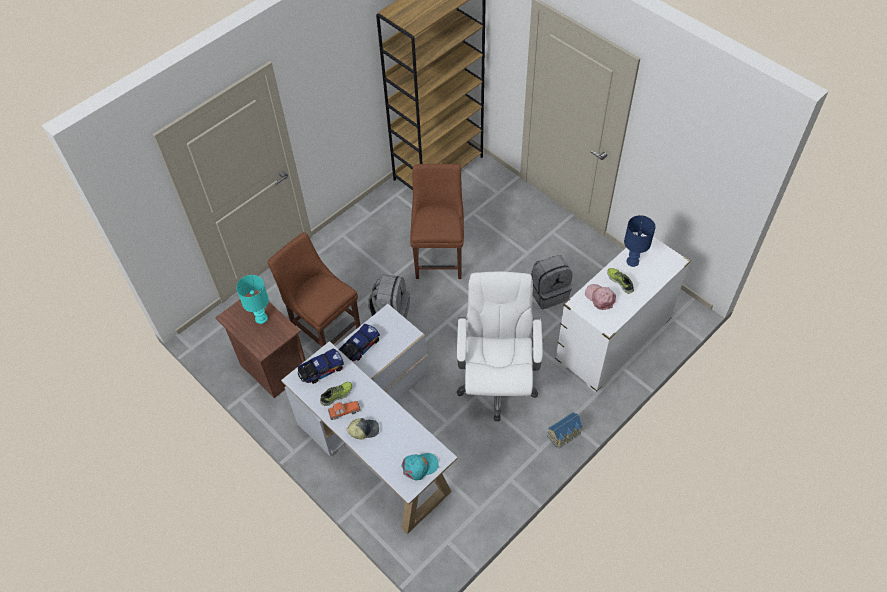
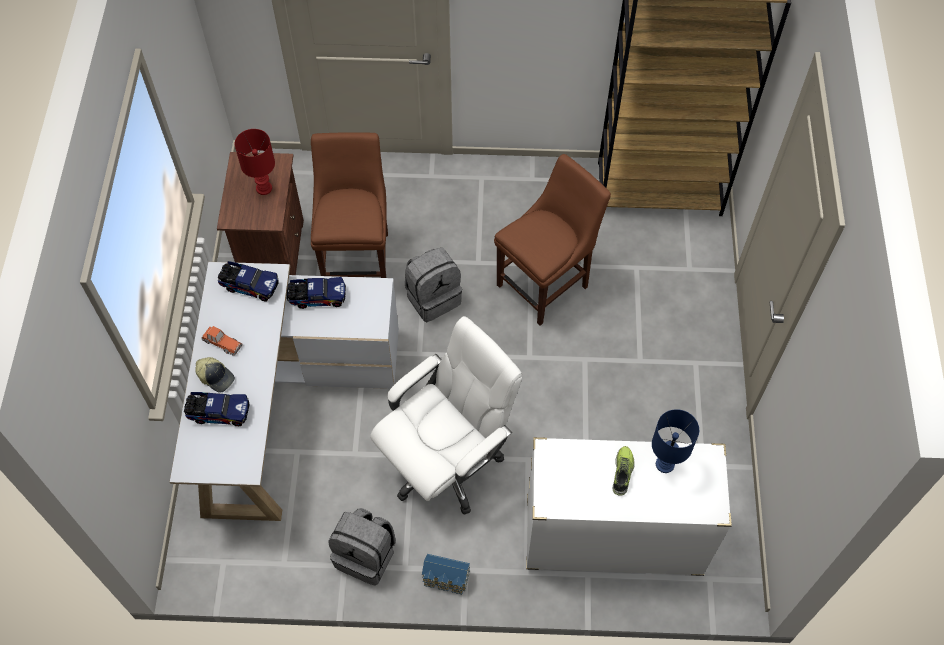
camera: 45 degrees right, 5 degrees up
turquoise table lamp [236,275,269,324] -> red table lamp [235,129,275,195]
shoe [320,382,352,406] -> none
turquoise cap [401,453,439,480] -> none
grey backpack [531,255,572,309] -> grey backpack moved to [329,508,396,585]
pink cap [585,284,616,310] -> none
none -> toy truck [184,392,250,426]

